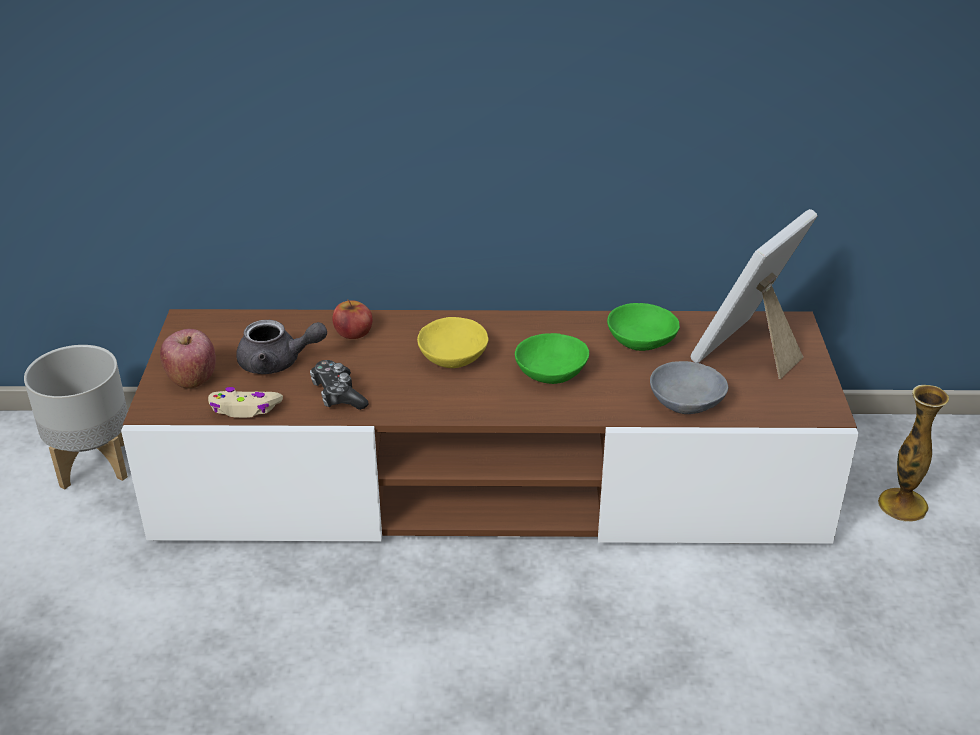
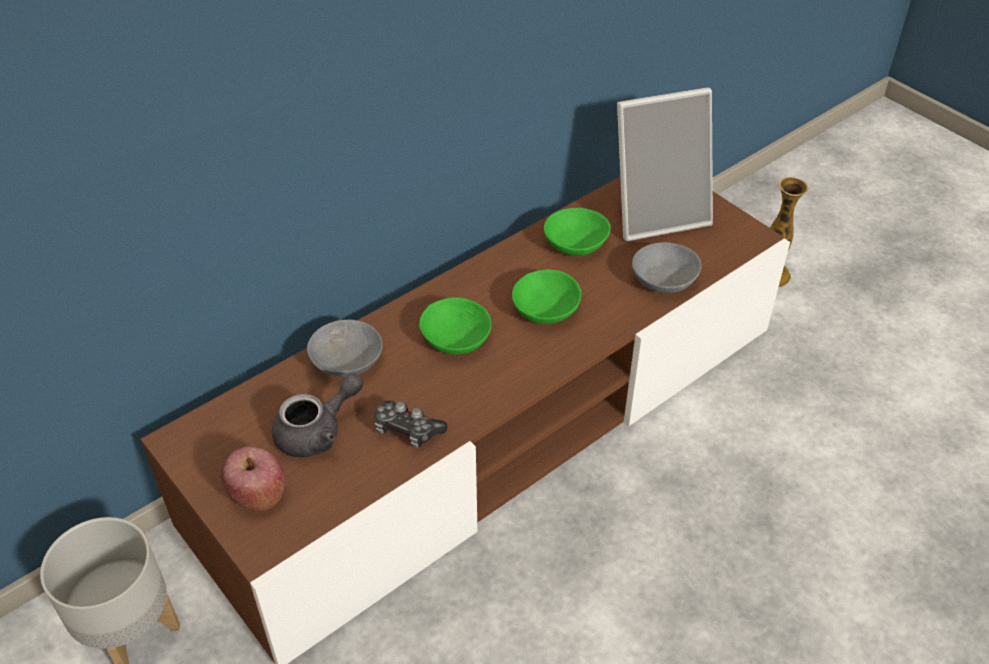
camera: 40 degrees left, 10 degrees up
beige game controller [208,387,283,418] -> none
apple [332,299,372,339] -> grey bowl [307,319,383,377]
yellow bowl [417,317,489,368] -> green bowl [419,297,491,355]
picture frame [690,209,817,379] -> picture frame turned 105 degrees counterclockwise [617,87,713,241]

